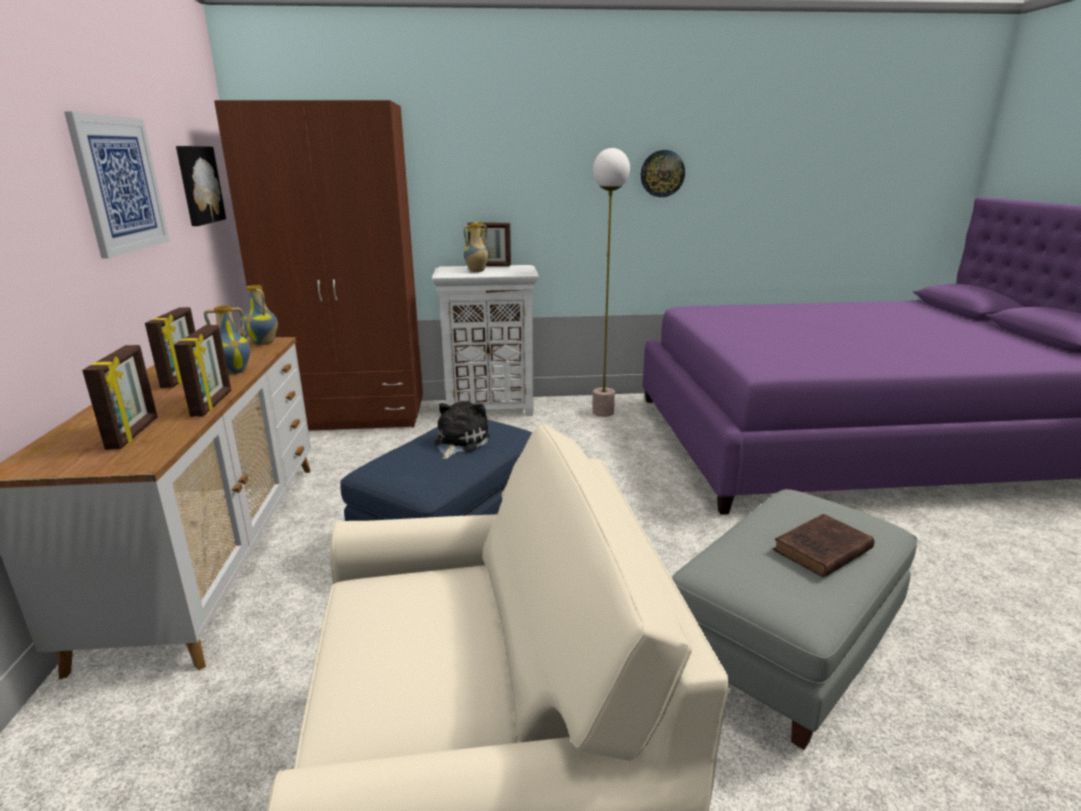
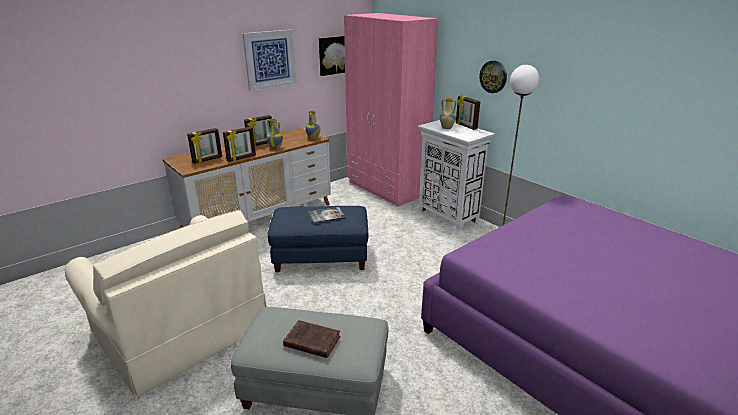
camera: 55 degrees right, 5 degrees up
brown wardrobe [214,100,423,431] -> pink wardrobe [344,13,439,207]
plush toy [433,401,490,459] -> book [308,207,346,224]
wall clock [641,150,685,197] -> wall clock moved to [479,61,507,93]

